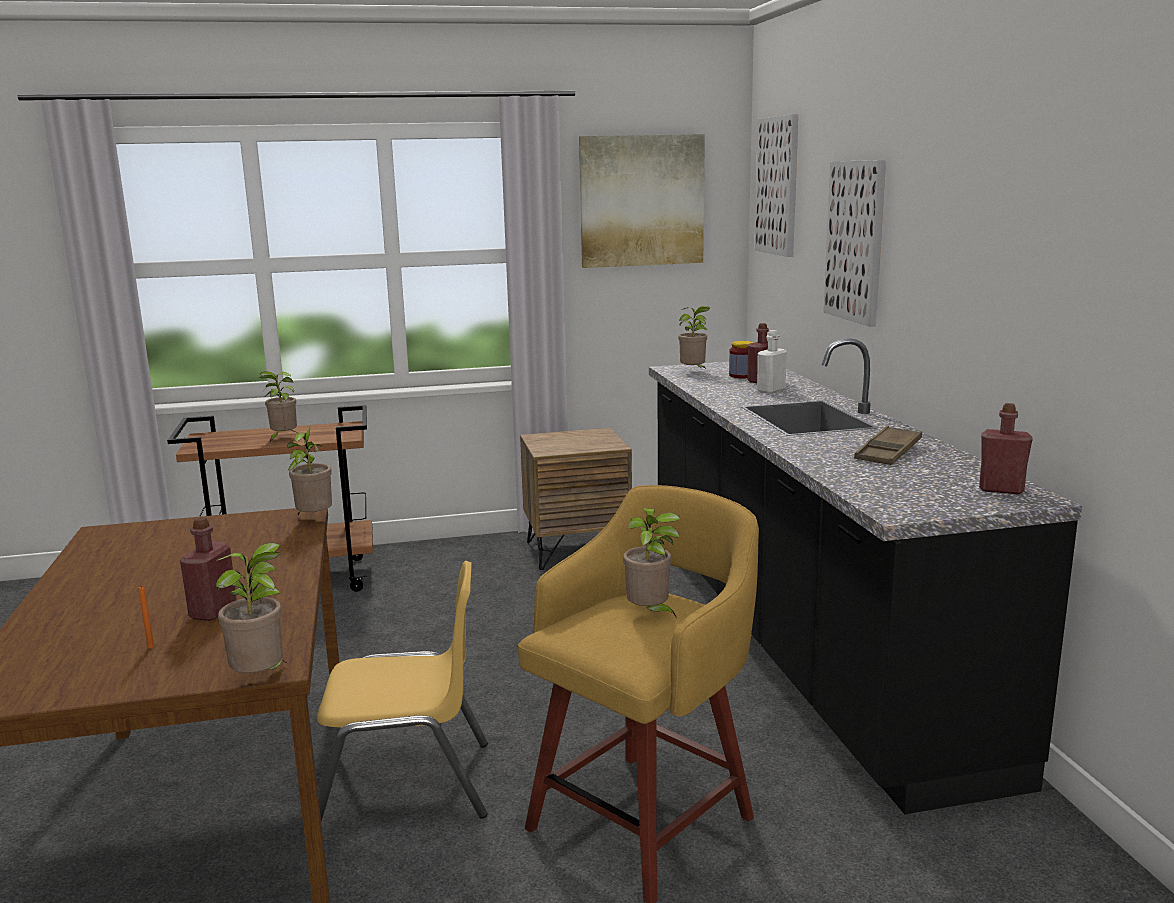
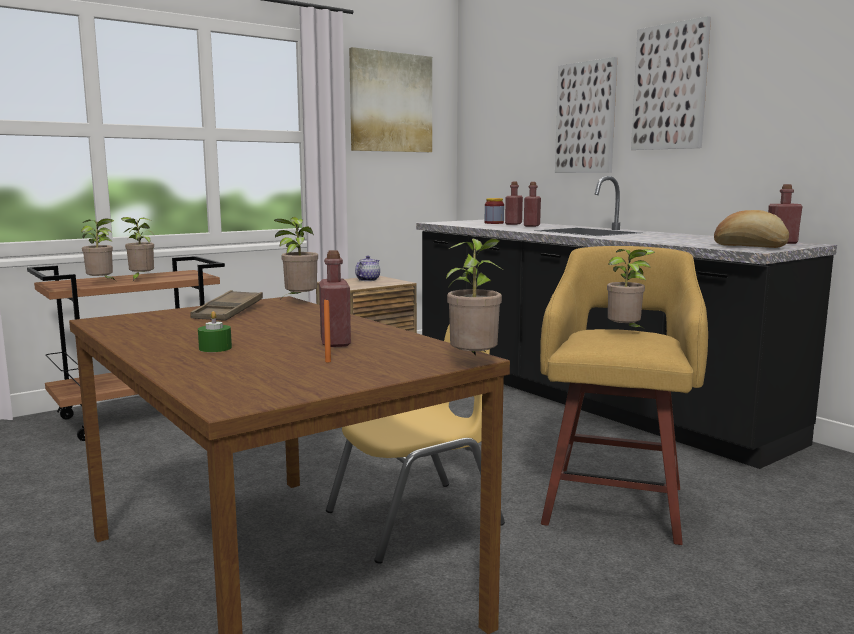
camera: 25 degrees left, 5 degrees down
potted plant [679,306,710,370] -> potted plant moved to [81,219,116,281]
picture [755,114,798,257] -> picture moved to [631,16,711,150]
white bottle [757,330,787,393] -> red bottle [524,182,541,227]
brown tray [854,426,922,465] -> brown tray moved to [190,290,263,320]
none -> green candle [198,311,232,352]
none -> teapot [355,256,380,281]
none -> bread [714,210,789,248]

